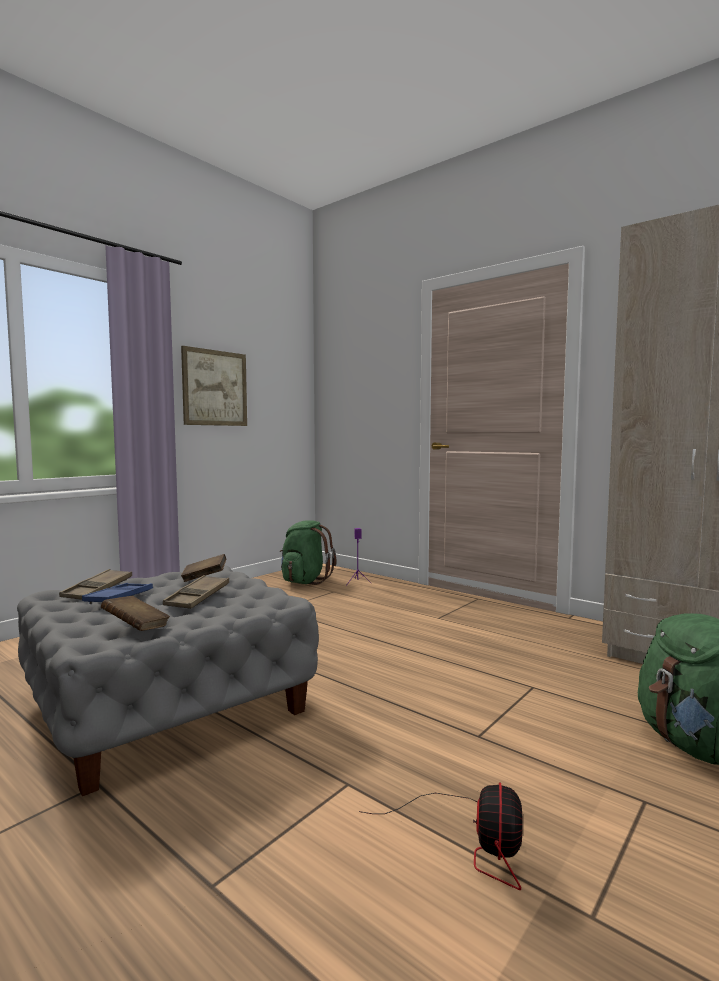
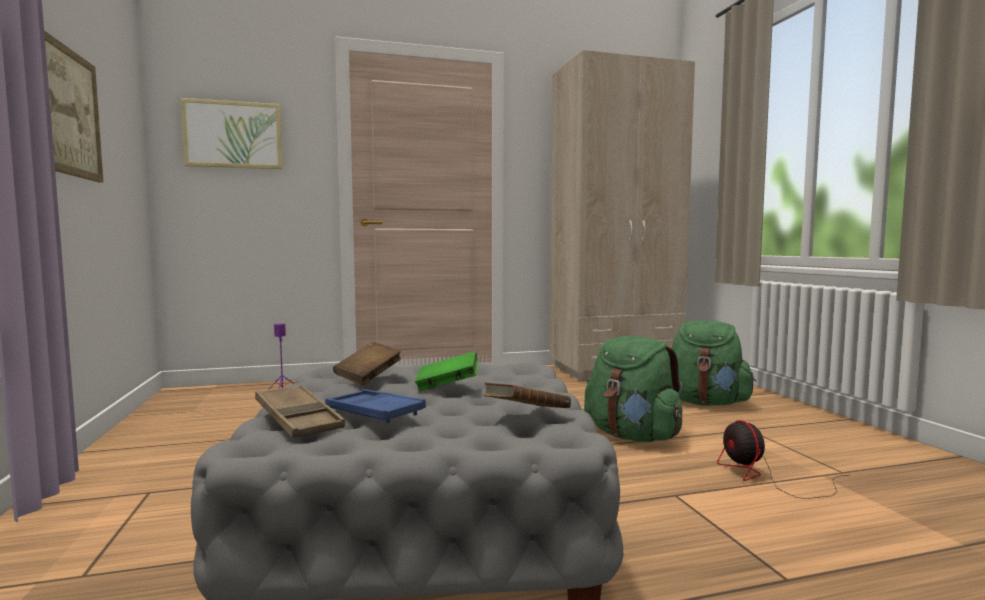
camera: 55 degrees left, 0 degrees up
brown tray [163,575,229,609] -> green book [415,351,479,391]
green backpack [280,520,337,585] -> green backpack moved to [584,336,682,442]
fan [359,782,523,890] -> fan turned 150 degrees counterclockwise [717,420,847,499]
none -> picture [181,98,283,169]

